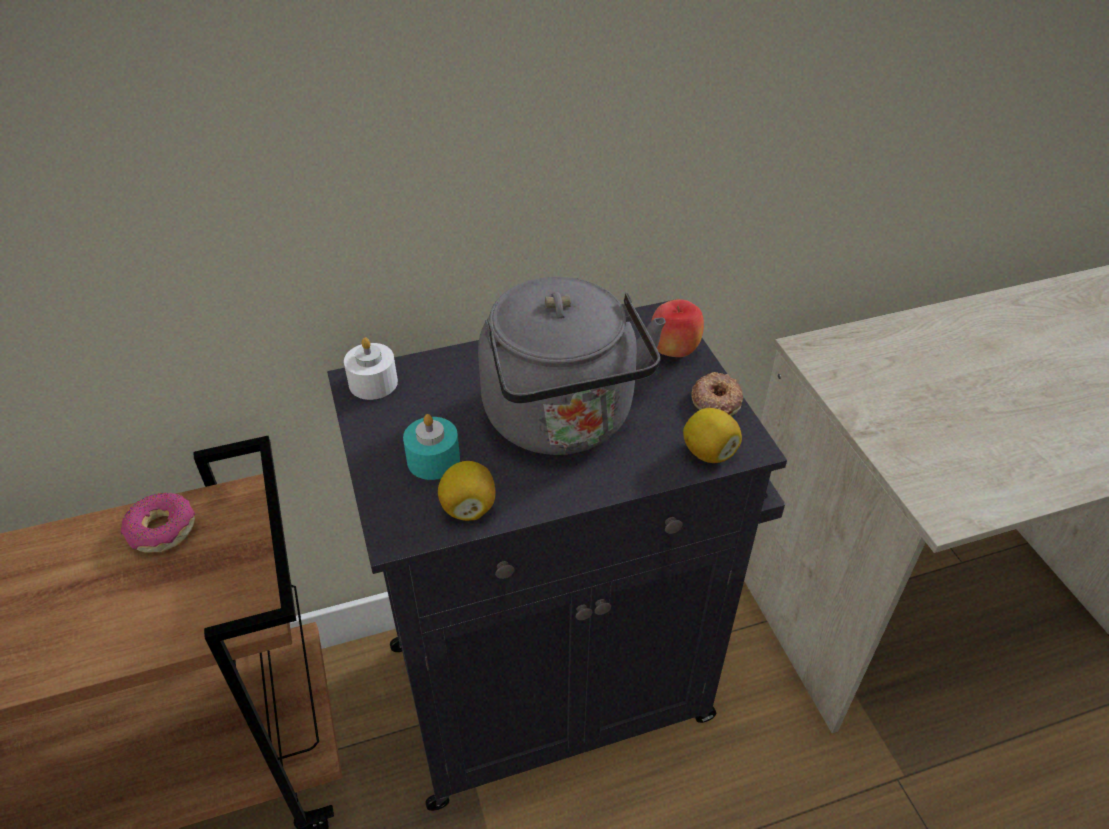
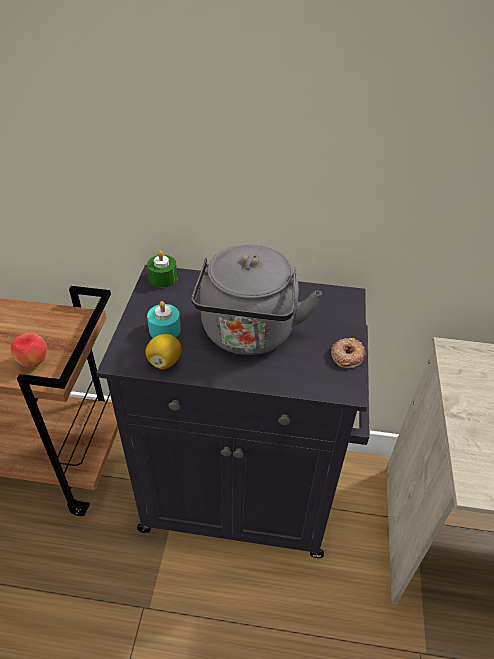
camera: 25 degrees right, 0 degrees up
donut [121,493,195,553] -> none
white candle [344,337,398,400] -> green candle [147,250,177,288]
apple [651,299,704,357] -> apple moved to [11,333,47,368]
lemon [683,408,742,463] -> none

